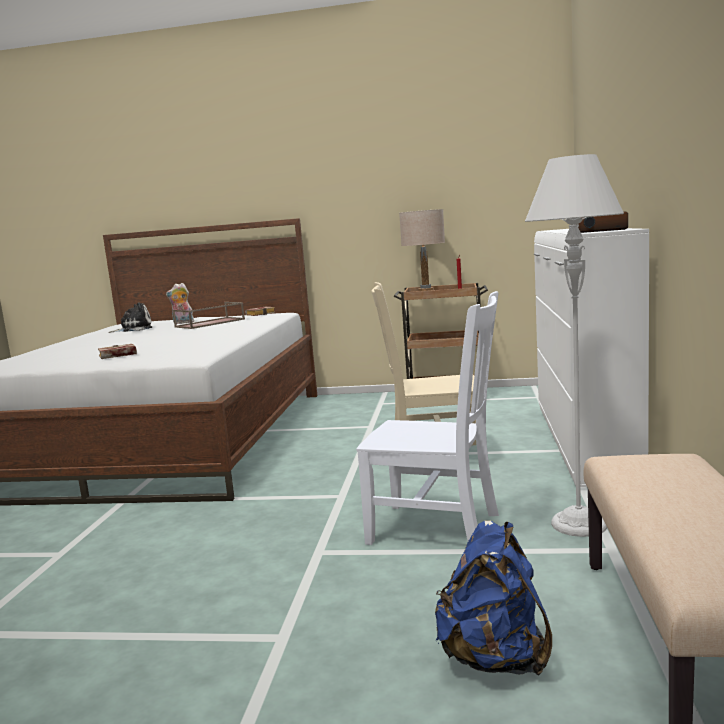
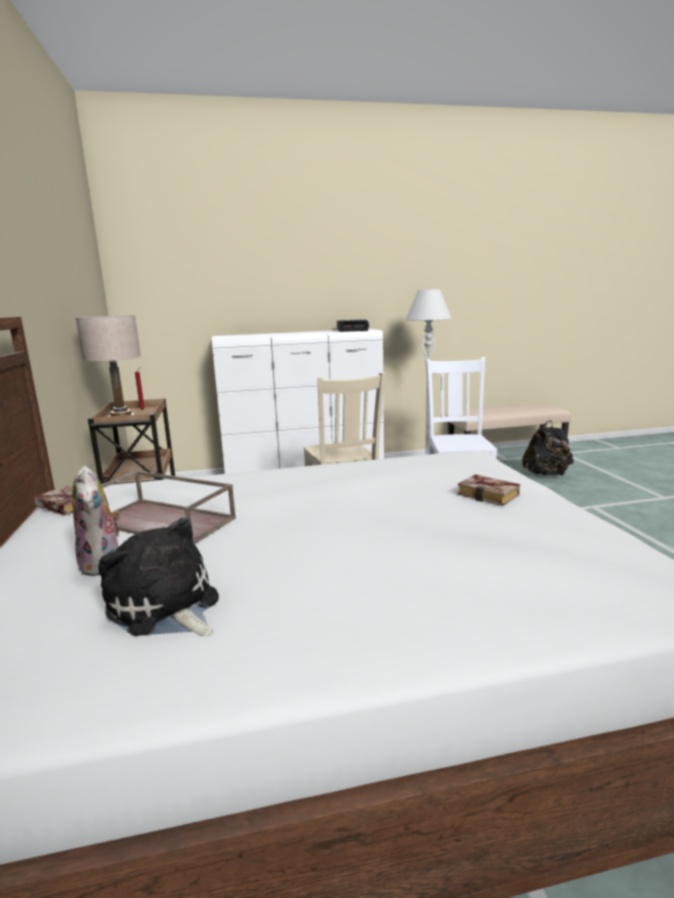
camera: 110 degrees left, 5 degrees up
blue backpack [435,521,552,676] -> black backpack [522,420,574,476]

